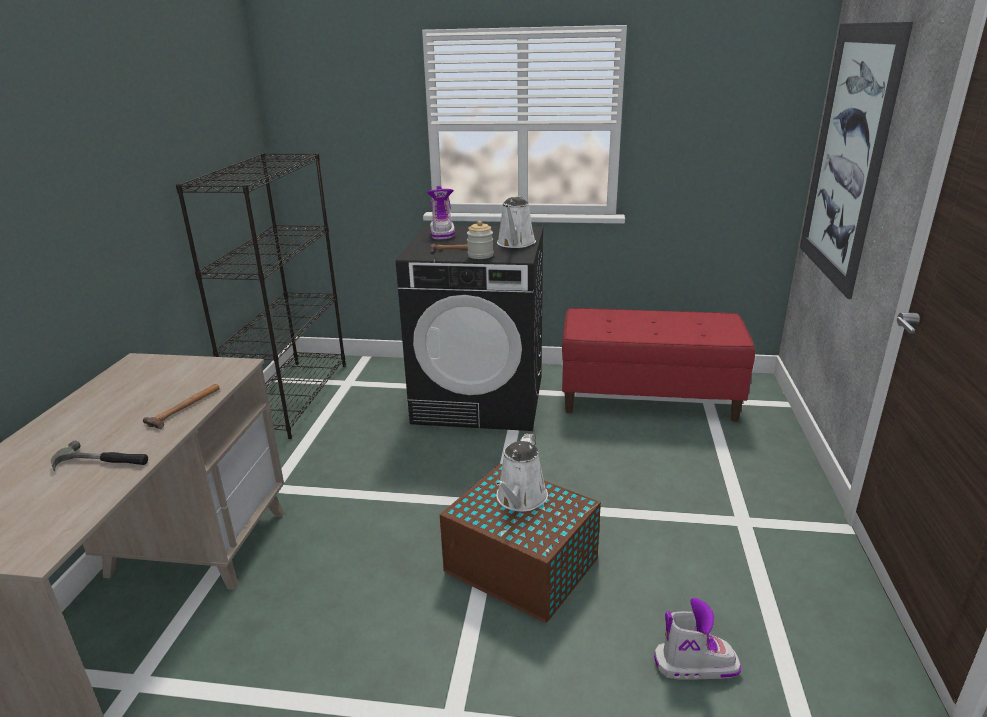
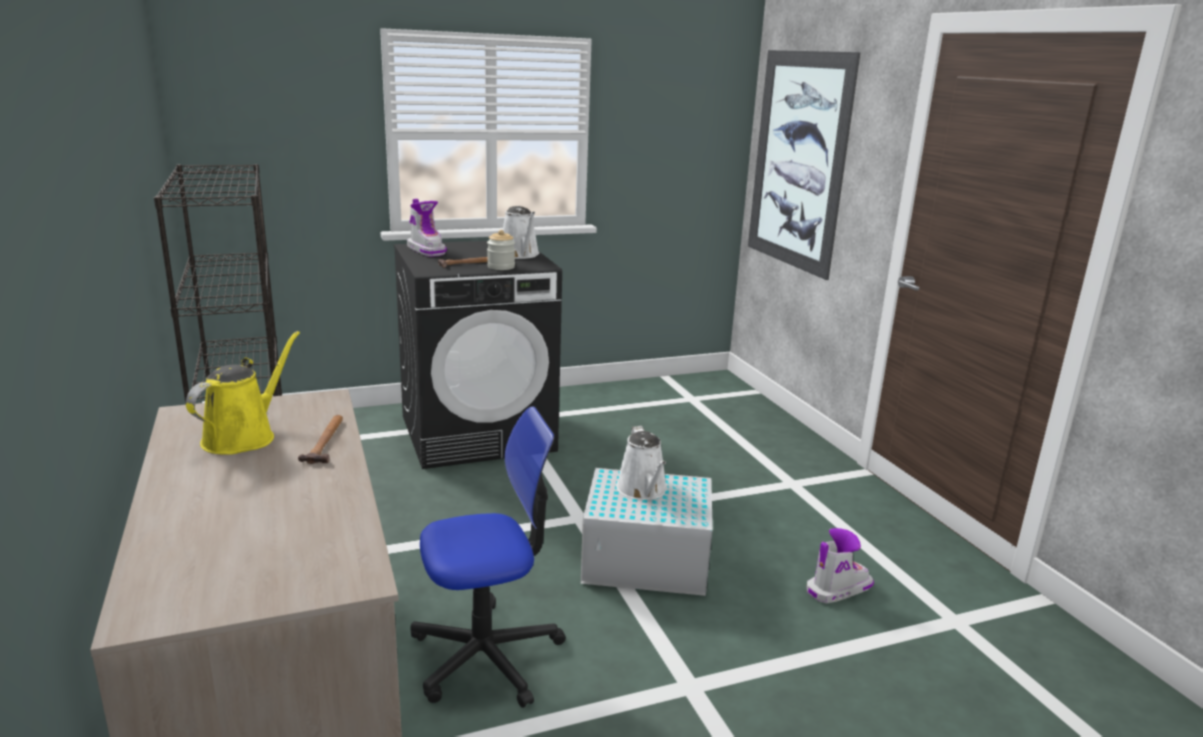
camera: 30 degrees left, 5 degrees down
hammer [51,441,148,471] -> none
brown storage box [440,463,601,623] -> white storage box [581,468,713,596]
red bench [562,308,755,422] -> none
none -> yellow watering can [186,331,300,455]
none -> office chair [410,406,566,708]

